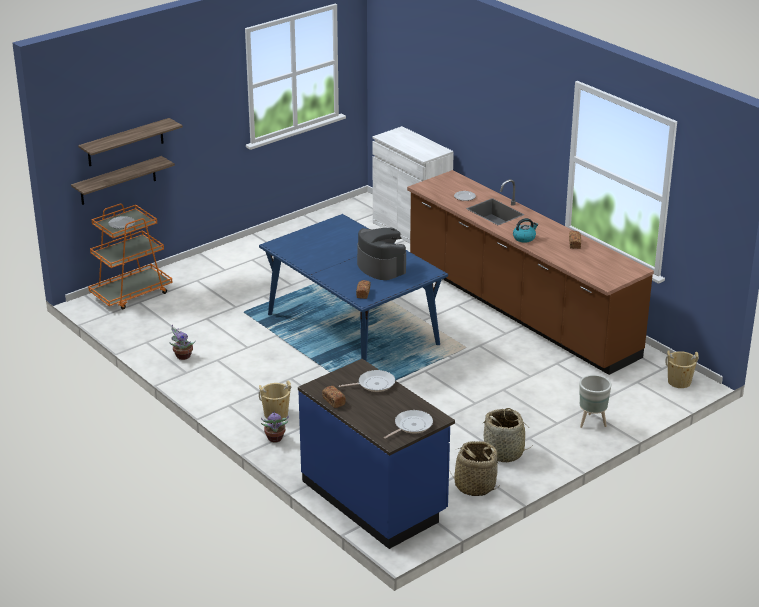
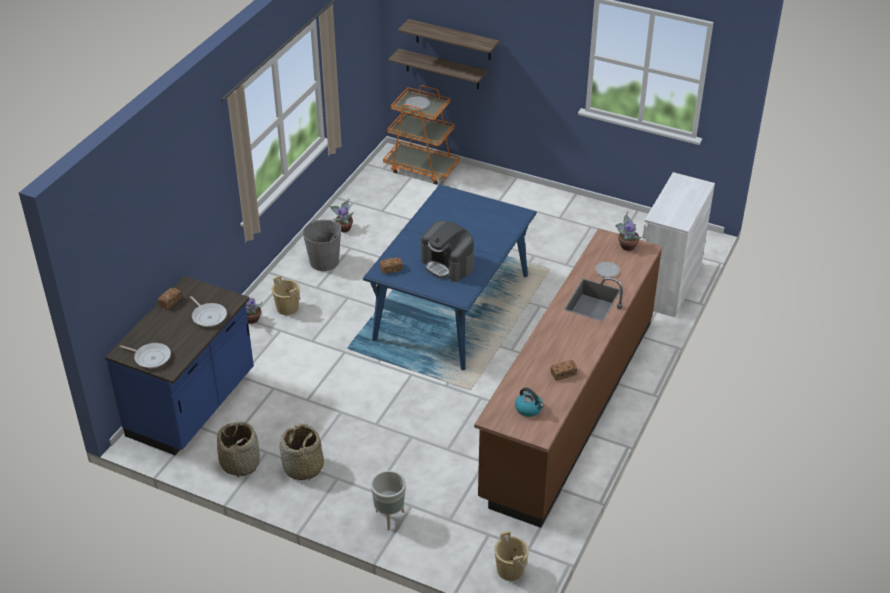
camera: 65 degrees right, 10 degrees up
coffee machine [357,228,406,280] -> coffee machine turned 105 degrees clockwise [421,221,474,282]
kettle [513,218,538,243] -> kettle moved to [515,387,544,417]
none -> grey bucket [303,220,341,271]
none -> potted plant [616,212,642,251]

